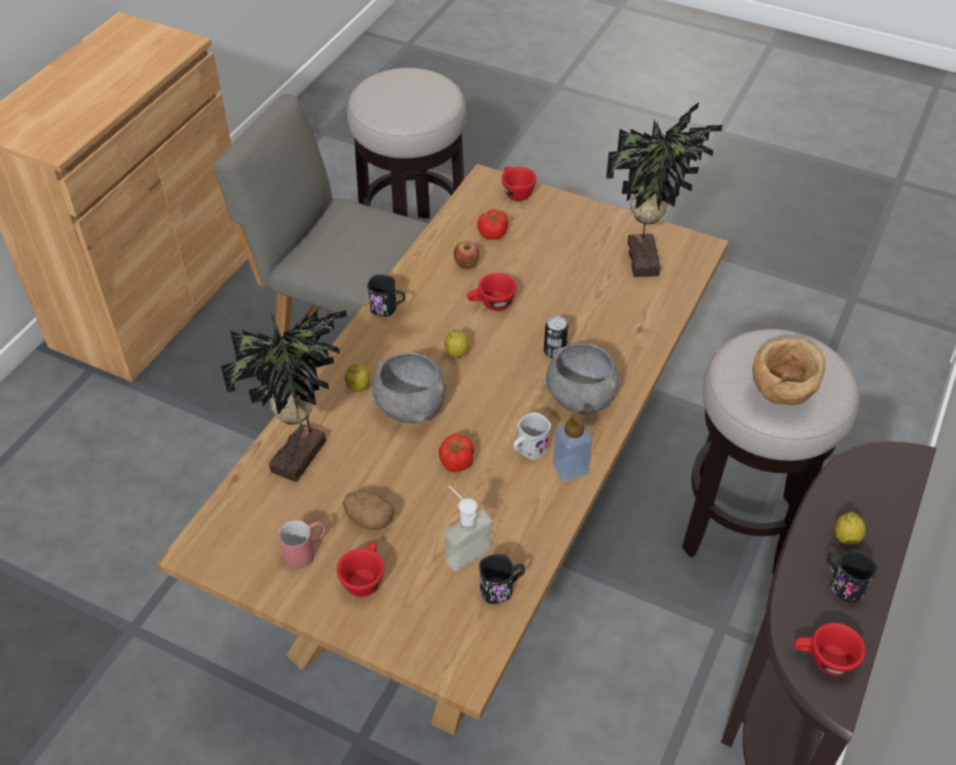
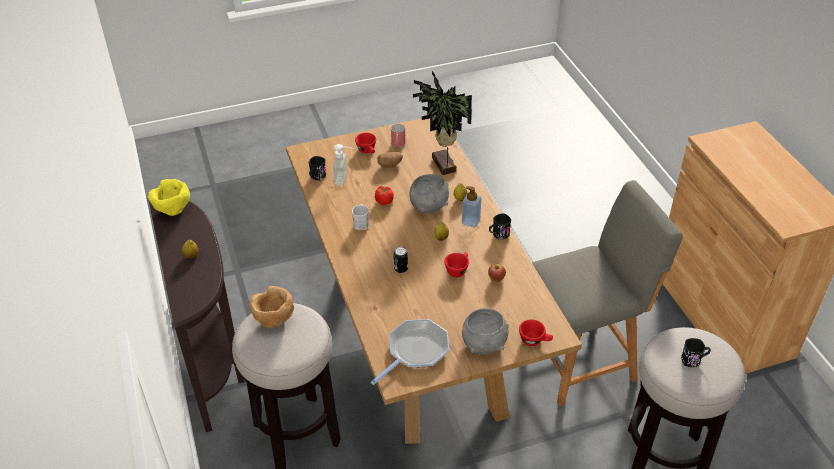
camera: 135 degrees right, 5 degrees down
tomato [477,209,508,240] -> none
grey bowl [543,344,620,416] -> grey bowl moved to [462,308,509,355]
soap dispenser [553,412,592,482] -> soap dispenser moved to [462,186,481,228]
potted plant [606,102,723,277] -> frying pan [371,319,449,385]
red cup [794,623,866,676] -> yellow bowl [148,179,190,216]
black mug [826,549,878,603] -> black mug moved to [681,338,711,367]

